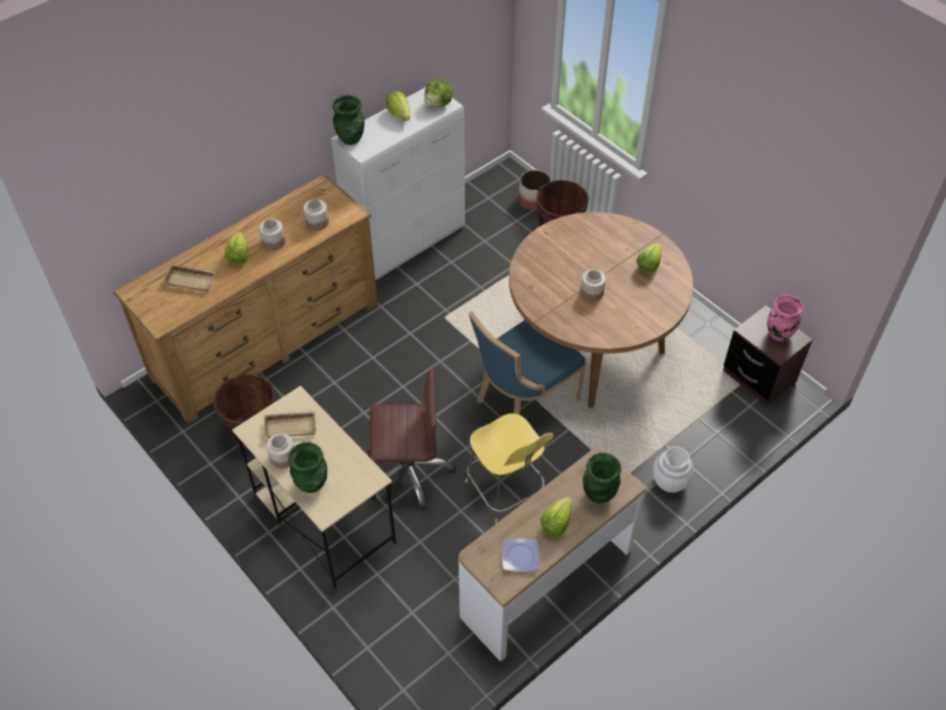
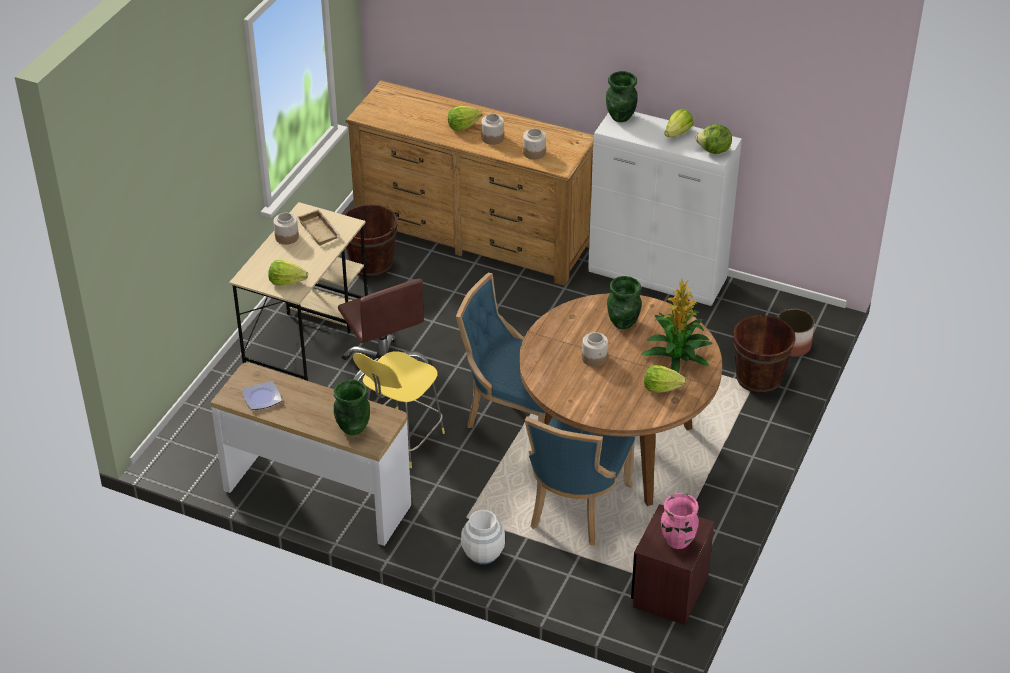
camera: 65 degrees right, 10 degrees down
beige tray [162,264,216,292] -> none
green vase [289,442,327,493] -> green vase moved to [607,276,642,329]
lettuce [540,497,572,537] -> lettuce moved to [268,260,308,286]
none -> blue chair [525,416,635,546]
none -> potted plant [641,278,712,373]

